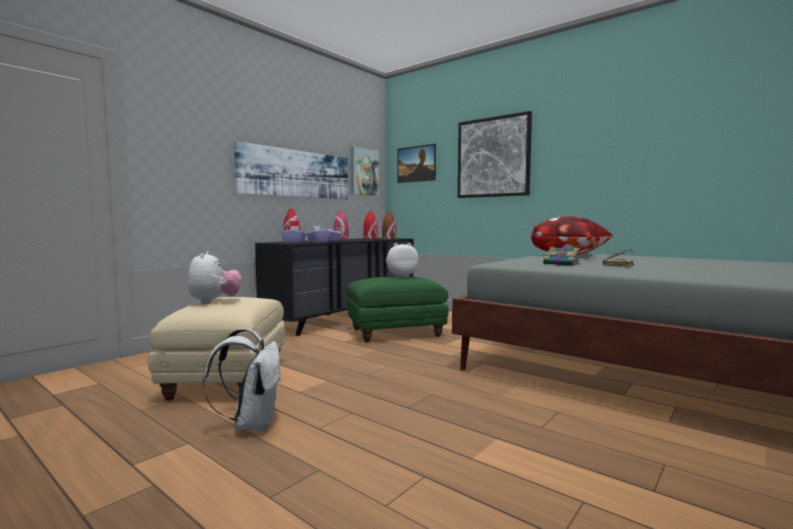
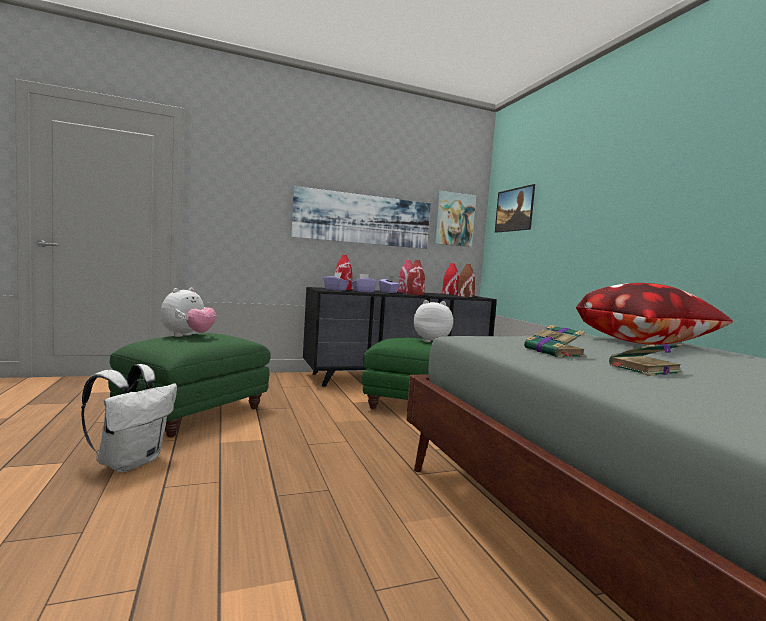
camera: 30 degrees right, 0 degrees up
beige ottoman [147,297,285,401] -> green ottoman [108,333,271,437]
picture [458,111,532,198] -> none
none -> red vase [406,260,425,295]

